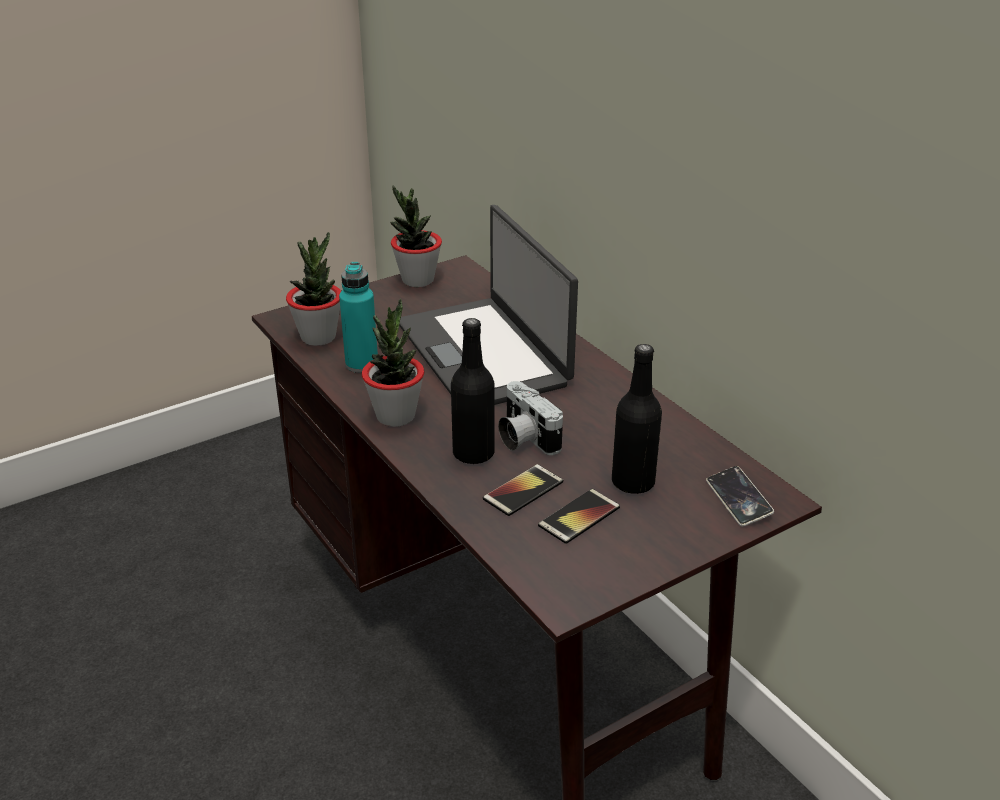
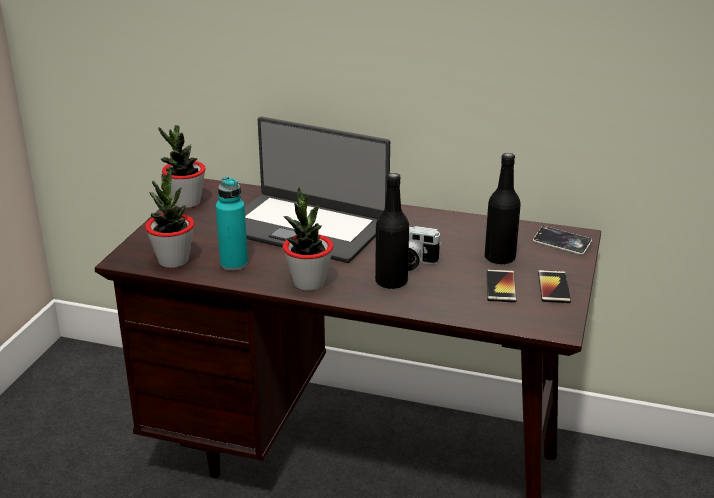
camera: 40 degrees left, 5 degrees down
phone [483,464,563,516] -> phone moved to [538,270,571,303]

